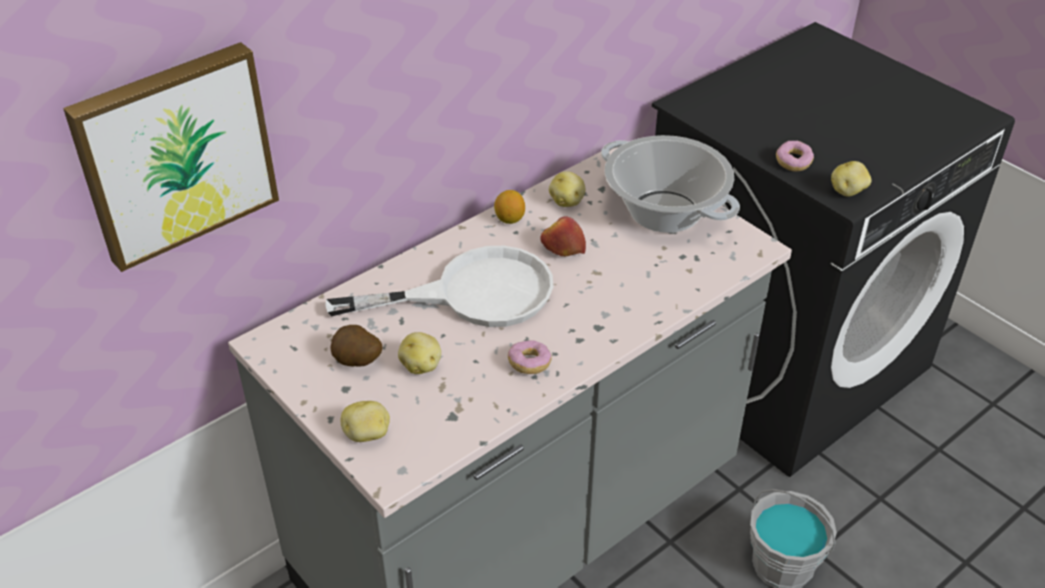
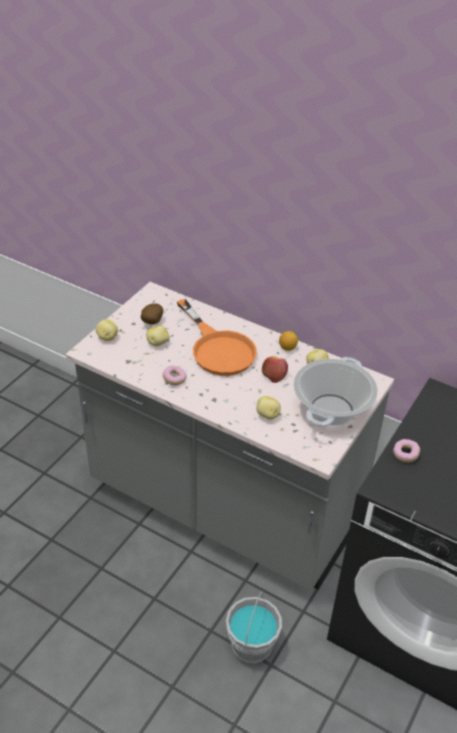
camera: 70 degrees right, 0 degrees up
picture [63,42,279,272] -> none
white frying pan [325,246,554,327] -> orange frying pan [177,299,257,376]
potato [831,161,872,197] -> potato moved to [256,396,281,419]

